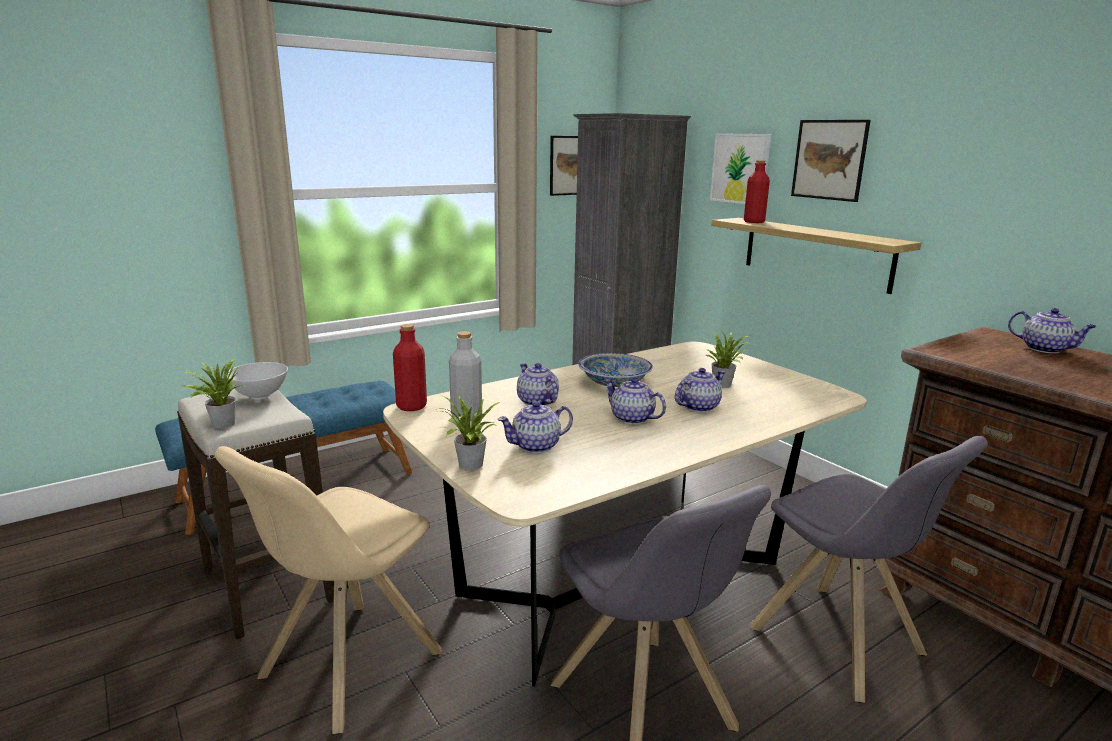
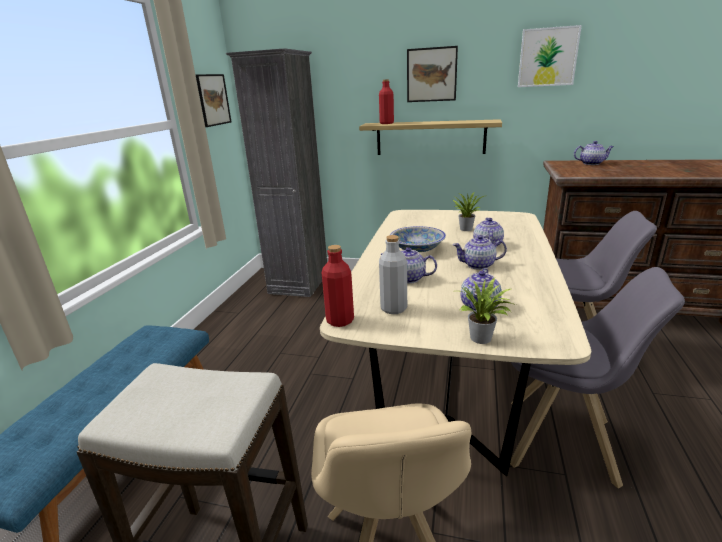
camera: 40 degrees left, 5 degrees up
potted plant [183,358,244,428] -> none
white bowl [227,362,288,400] -> none
picture [710,133,771,204] -> picture moved to [518,25,582,87]

